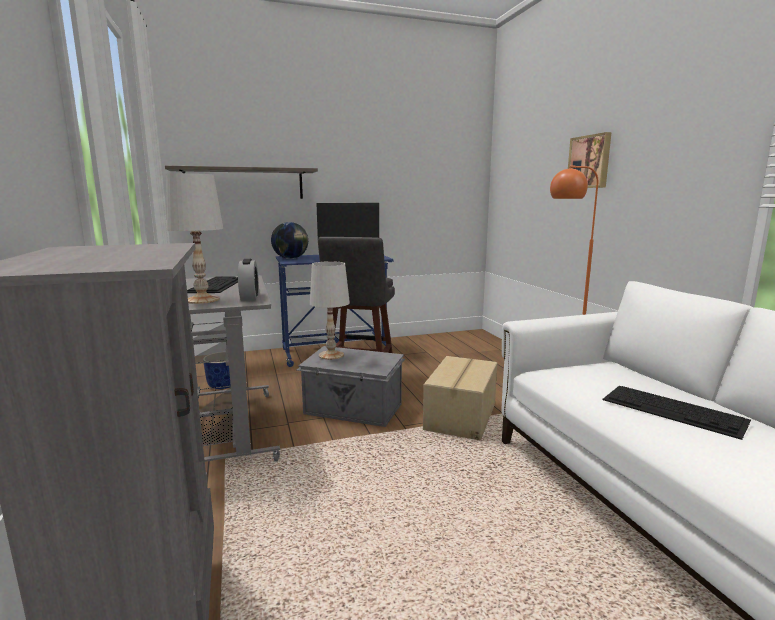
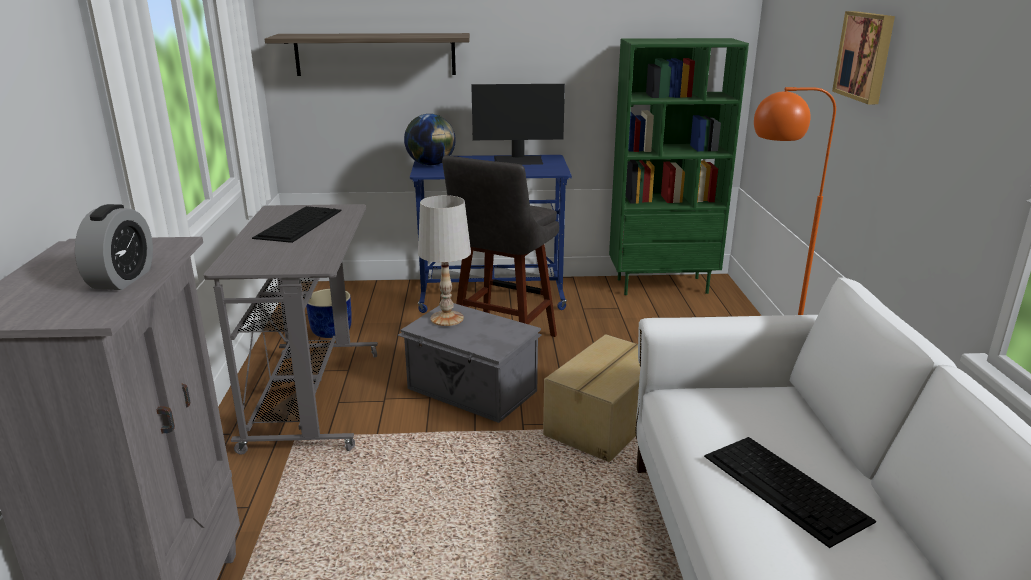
camera: 15 degrees right, 10 degrees up
white table lamp [166,173,223,304] -> none
alarm clock [238,259,259,301] -> alarm clock moved to [75,204,153,290]
none -> green bookcase [609,38,749,295]

